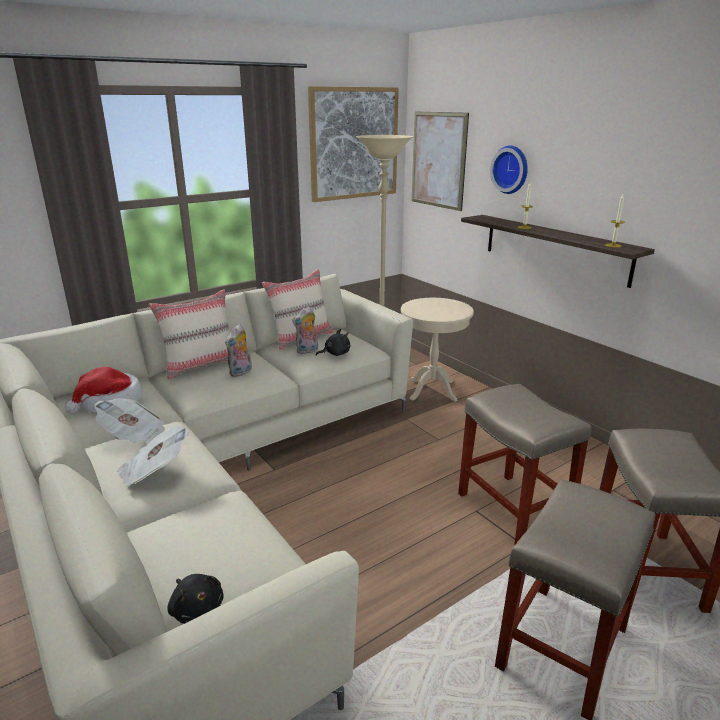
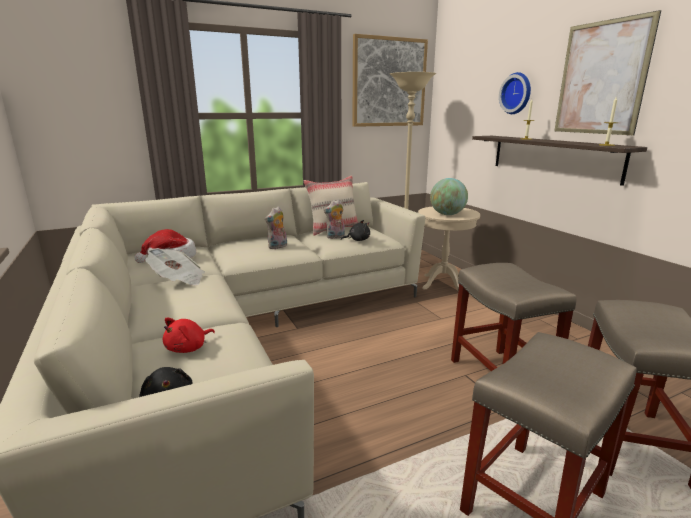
camera: 10 degrees right, 5 degrees down
newspaper [117,425,189,488] -> none
beige pillow [149,289,230,380] -> none
picture [412,112,469,211] -> picture moved to [554,10,661,135]
none -> red plush toy [163,318,215,353]
none -> globe [430,178,468,215]

